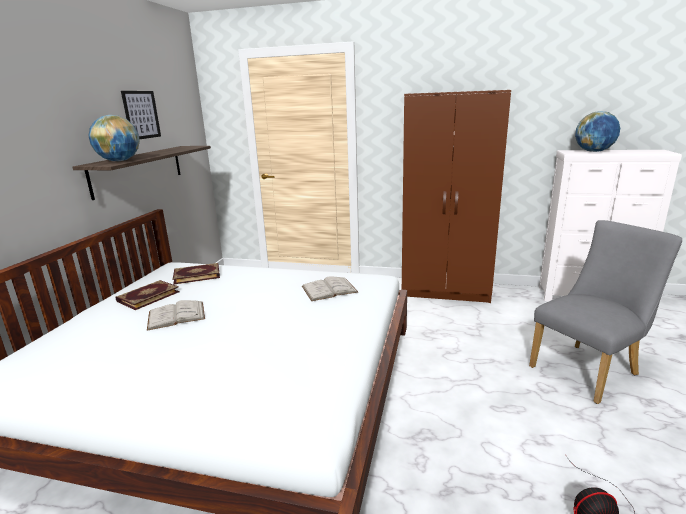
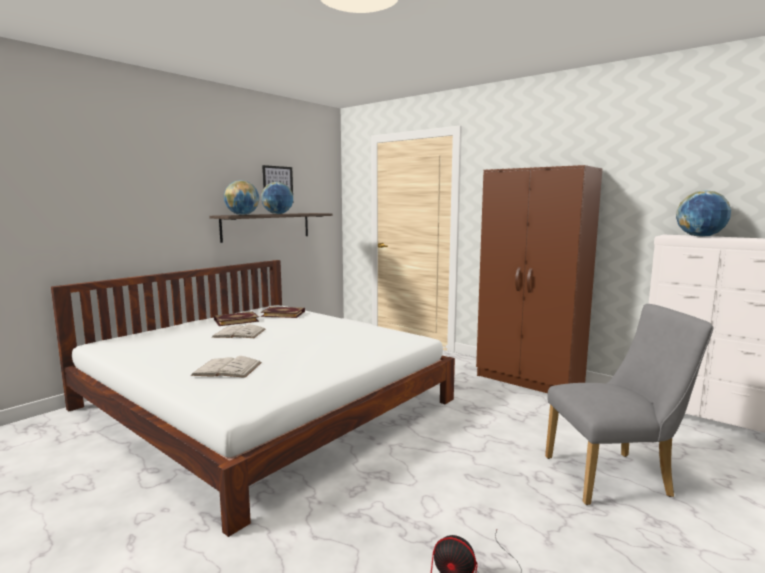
camera: 25 degrees right, 10 degrees down
white book [302,276,358,301] -> white book moved to [191,356,262,378]
none -> globe [261,182,293,214]

